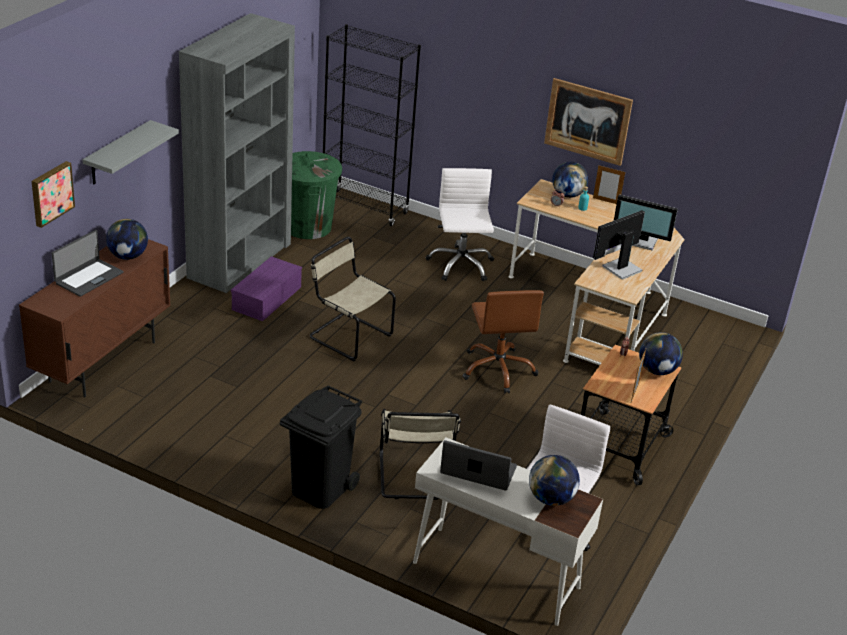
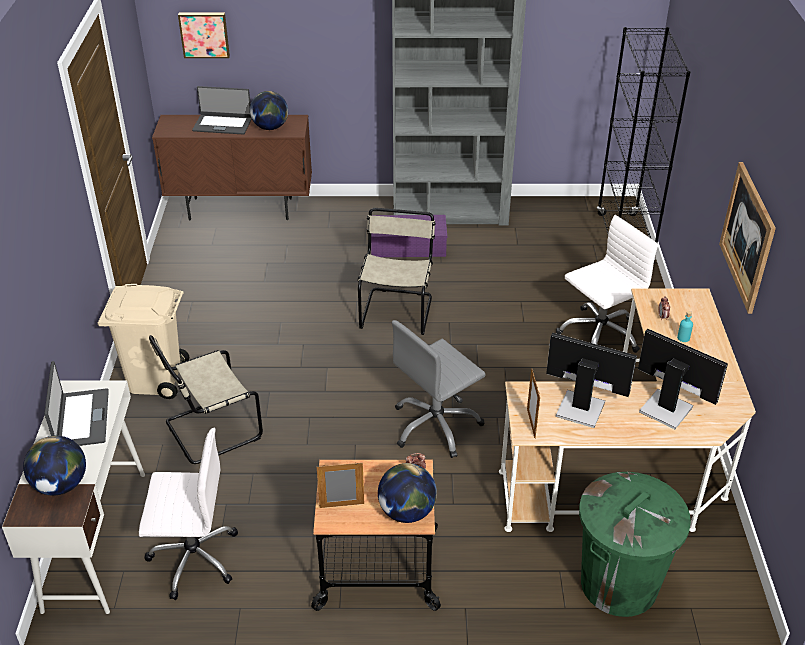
camera: 65 degrees right, 5 degrees up
grey shelf [82,120,179,184] -> none
black trash can [280,385,363,509] -> beige trash can [98,284,189,399]
green trash can [291,151,342,239] -> green trash can moved to [579,472,691,617]
brown office chair [462,290,544,393] -> grey office chair [392,320,486,458]
globe [552,162,588,198] -> none
picture frame [593,165,625,204] -> picture frame moved to [527,368,540,438]
monitor [614,194,678,250] -> monitor turned 135 degrees clockwise [638,329,728,429]

